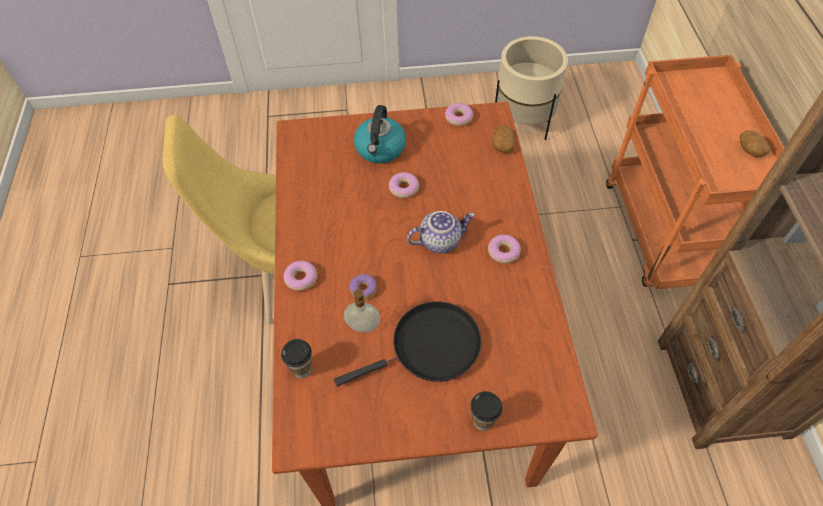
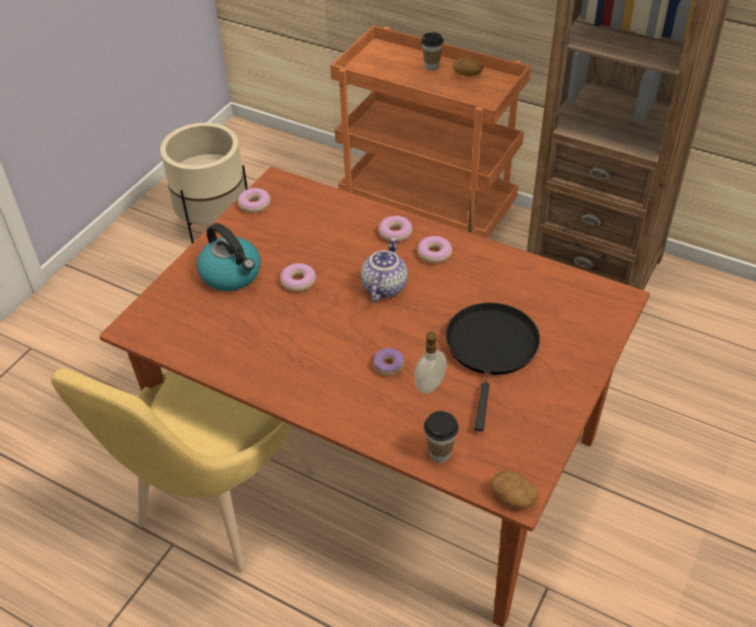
camera: 55 degrees left, 10 degrees down
donut [284,261,317,291] -> donut moved to [379,216,413,242]
cup [470,391,502,431] -> cup moved to [421,32,444,71]
potato [491,125,515,152] -> potato moved to [491,470,539,509]

